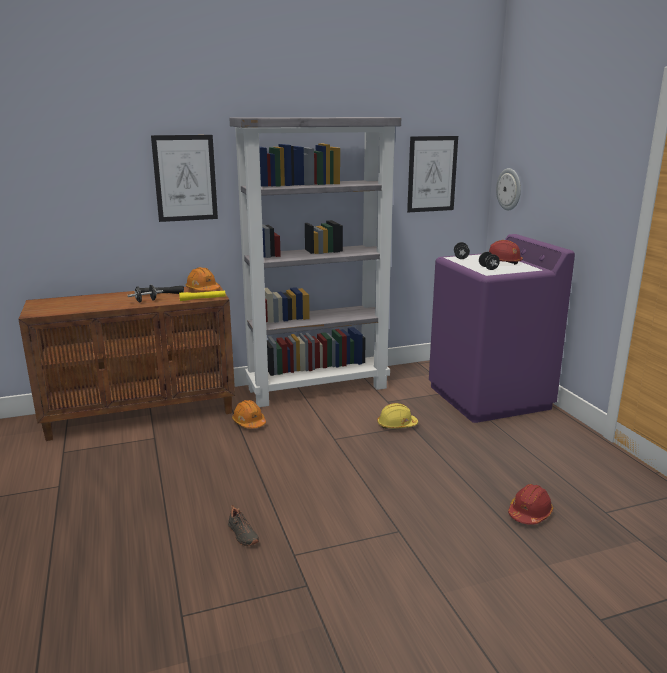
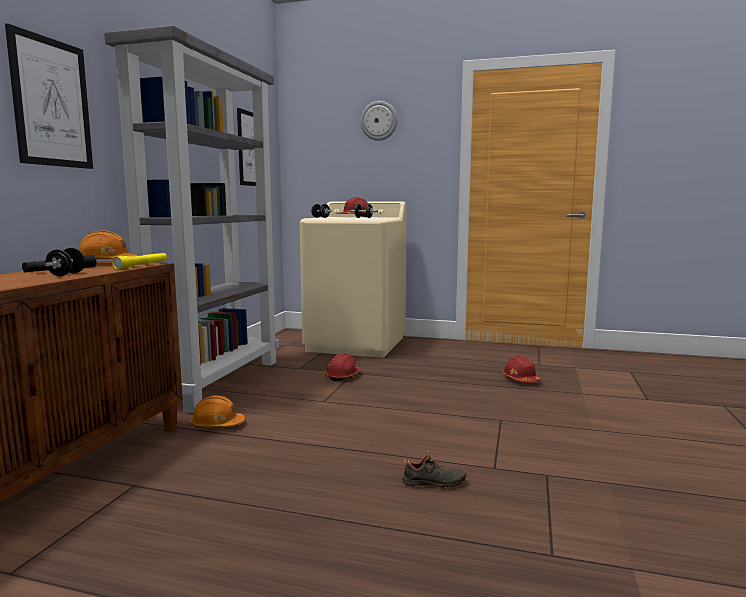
camera: 55 degrees left, 10 degrees down
yellow hard hat [377,403,418,428] -> red hard hat [325,353,361,381]
purple washing machine [429,234,575,423] -> beige washing machine [300,201,407,358]
wall clock [496,168,521,210] -> wall clock moved to [361,101,397,141]

